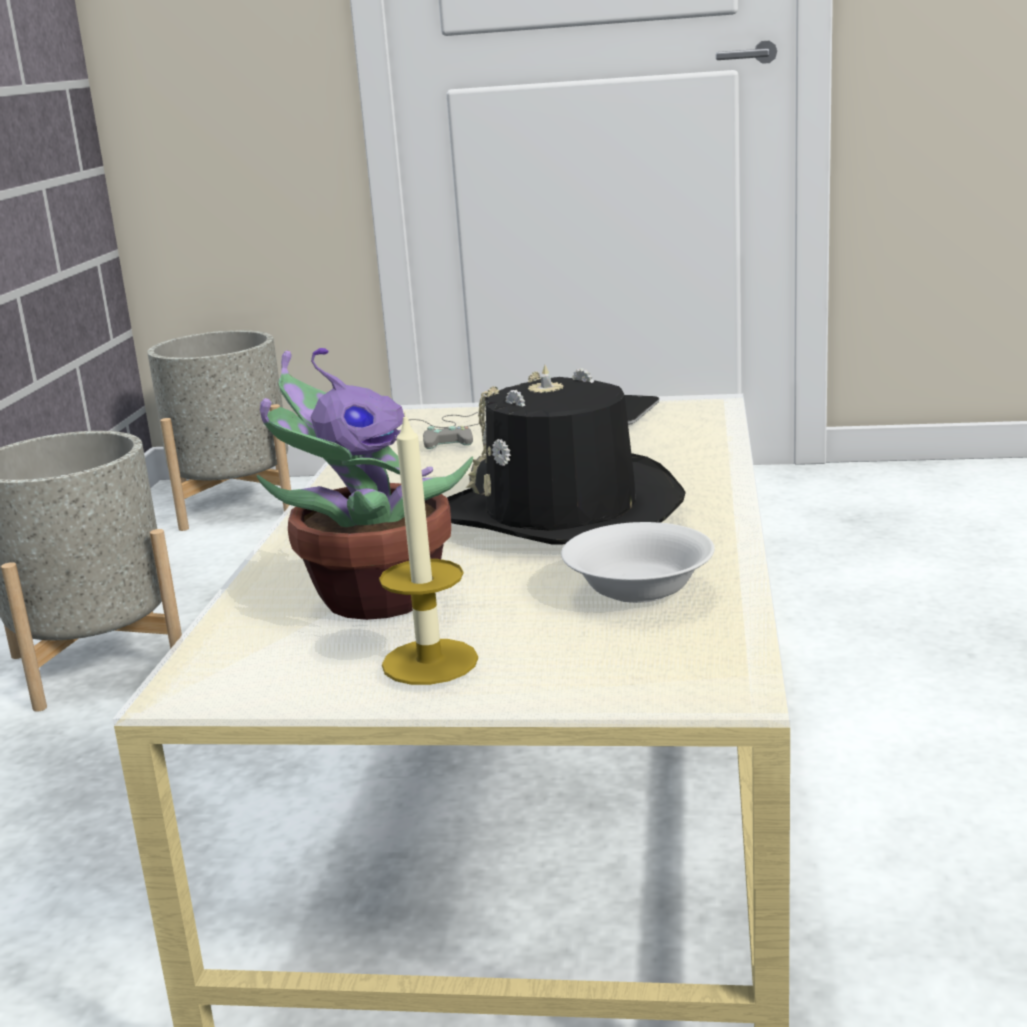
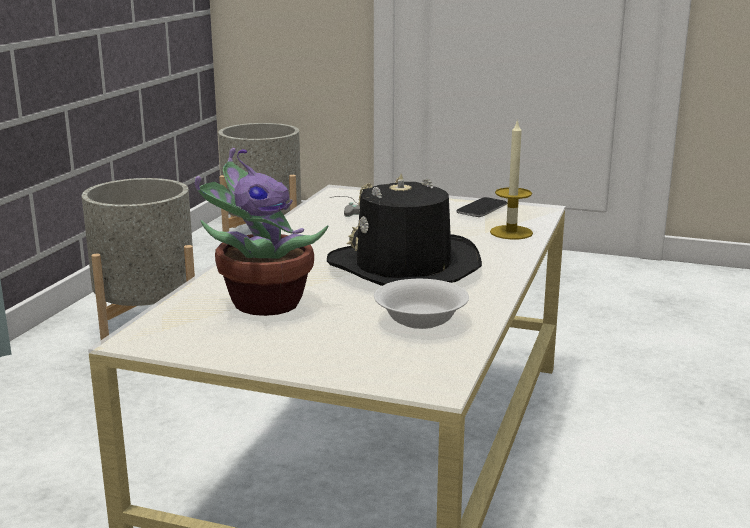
camera: 10 degrees right, 0 degrees up
candle [379,411,478,685] -> candle moved to [490,119,533,240]

